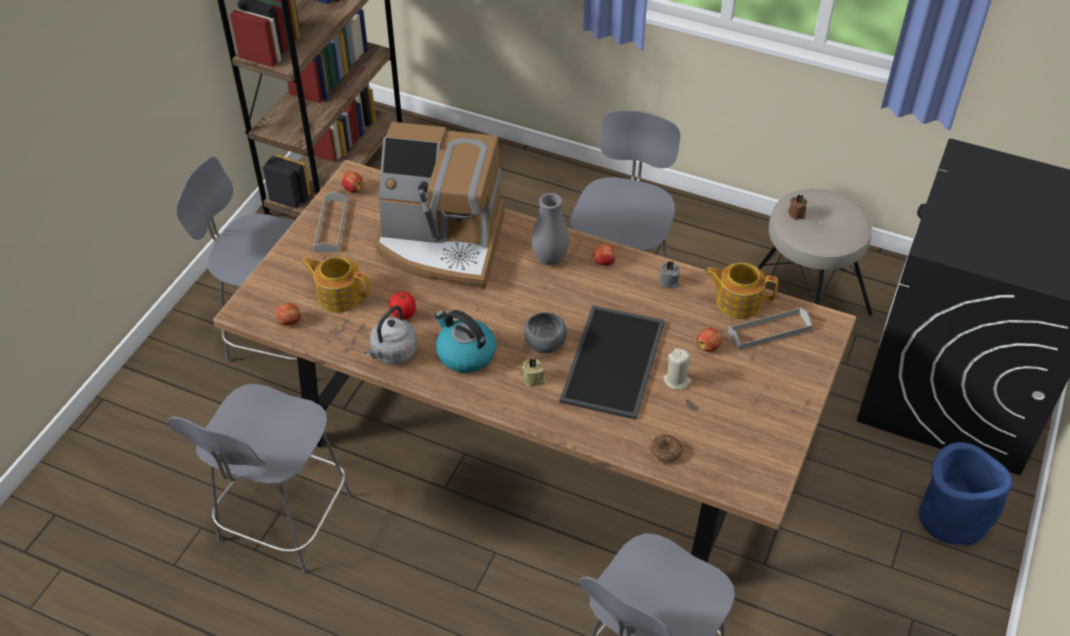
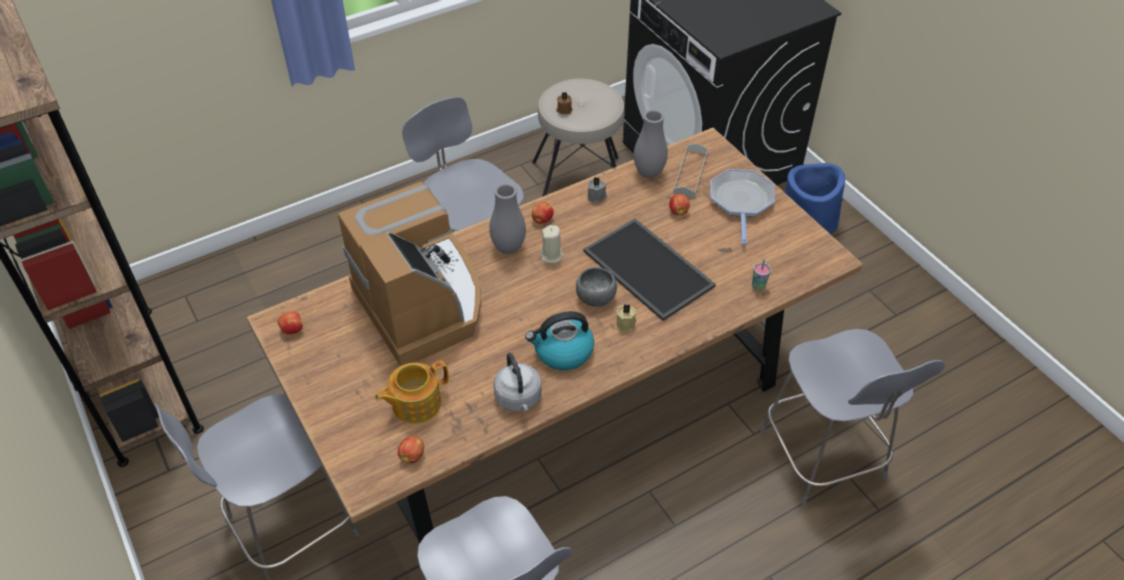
camera: 55 degrees left, 0 degrees up
grey tray [313,192,348,252] -> none
coffee machine [374,122,505,290] -> coffee machine turned 75 degrees counterclockwise [338,182,481,366]
tomato [389,292,416,320] -> none
donut [650,435,683,463] -> cup [752,259,771,291]
beige candle [663,348,691,390] -> beige candle moved to [540,225,564,263]
teapot [705,263,778,319] -> grey vase [634,110,668,178]
none -> frying pan [710,169,775,245]

